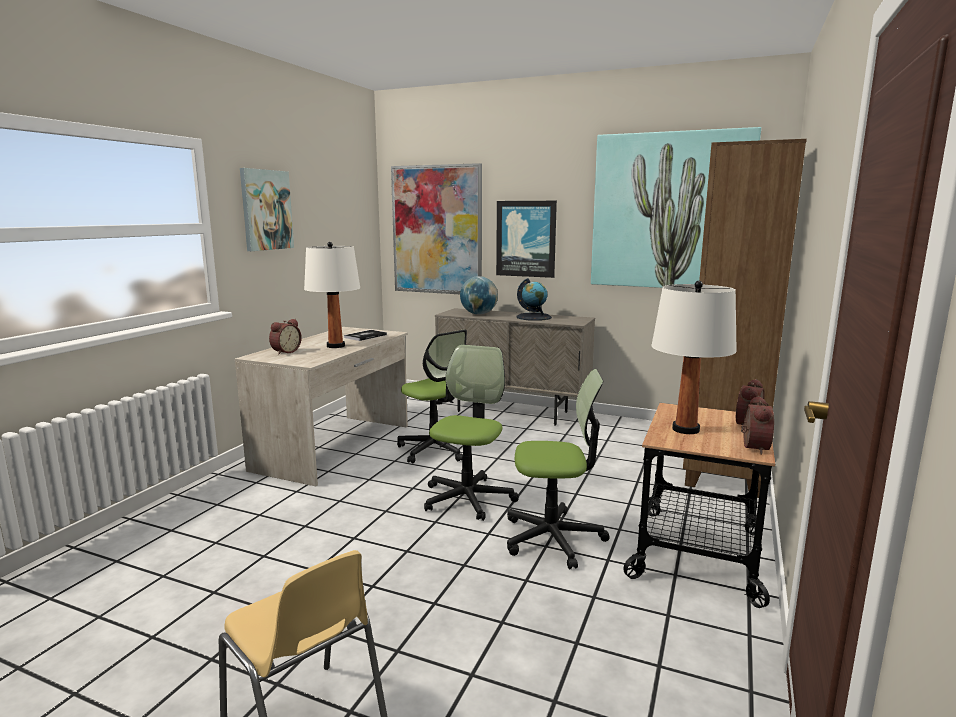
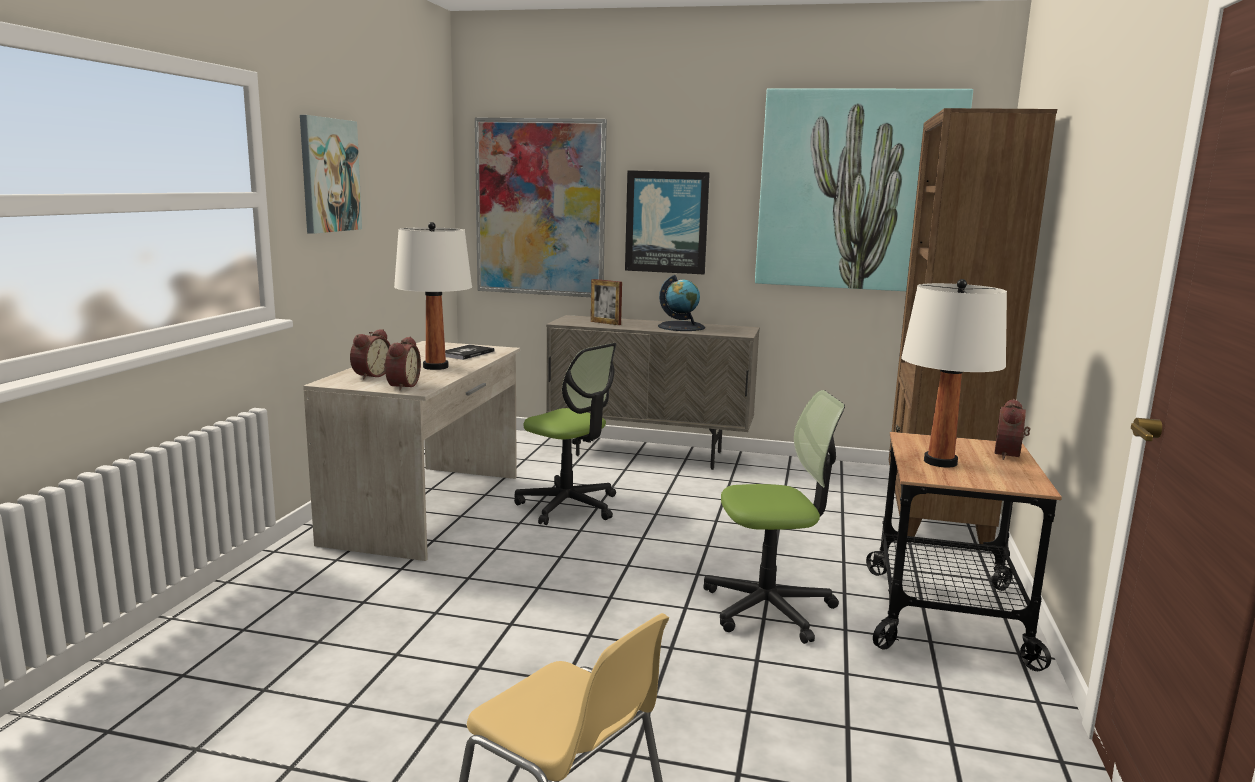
camera: 10 degrees left, 0 degrees up
office chair [424,345,519,521] -> none
globe [460,276,498,315] -> picture frame [591,279,622,325]
alarm clock [741,396,774,455] -> alarm clock moved to [384,337,421,390]

